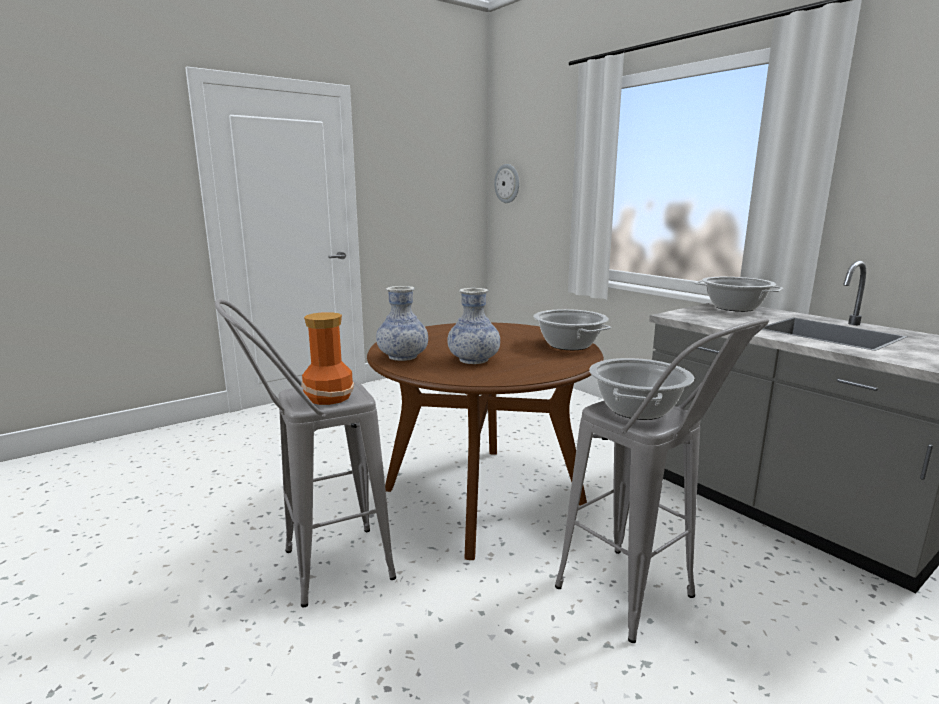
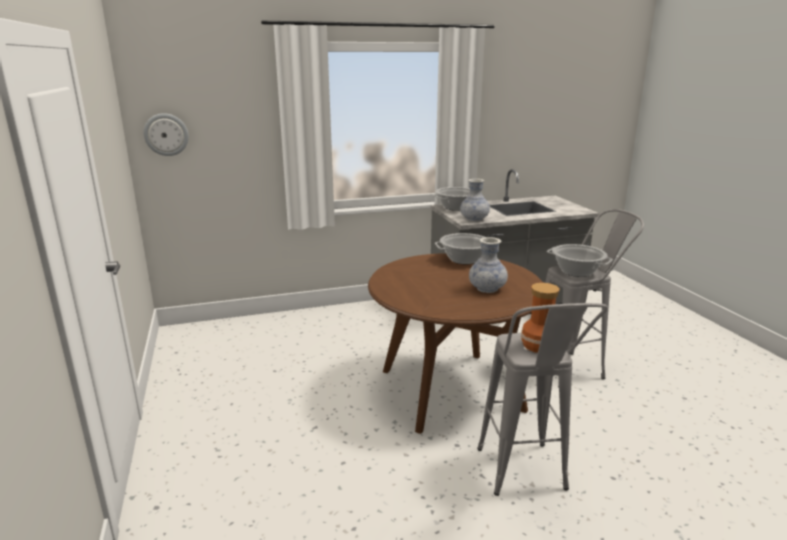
camera: 70 degrees left, 5 degrees up
vase [376,286,428,361] -> vase moved to [460,179,490,221]

